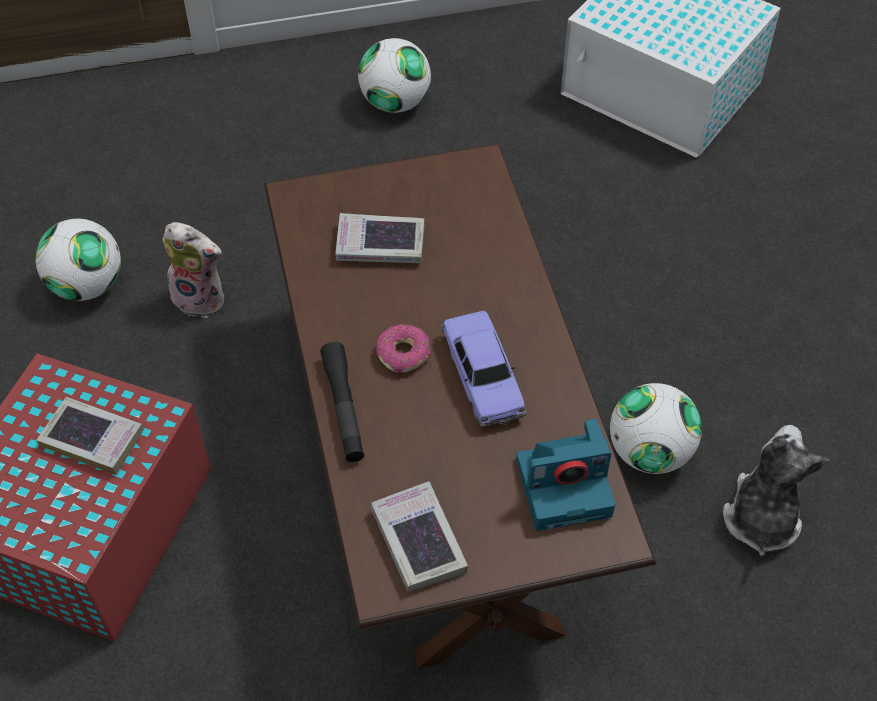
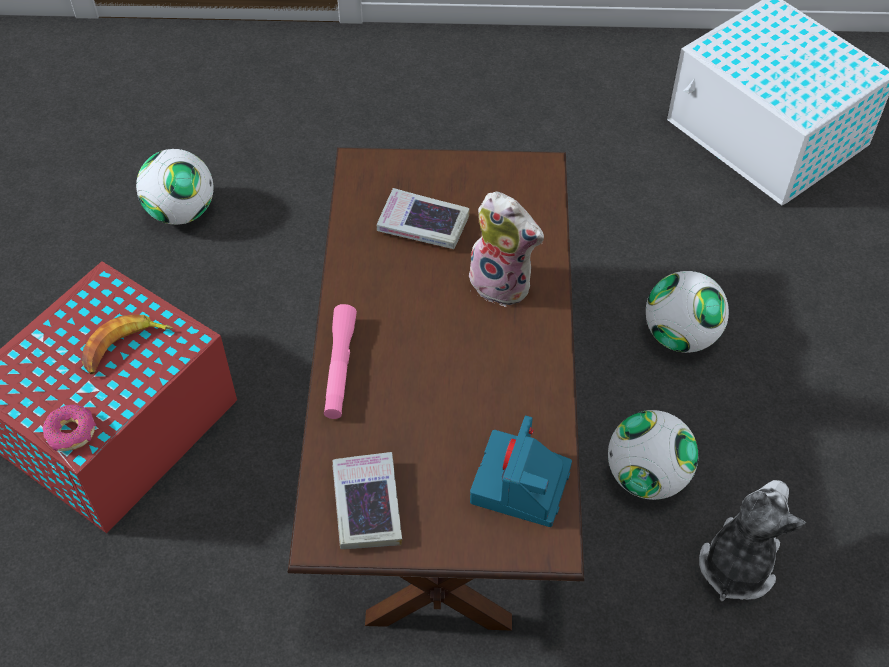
camera: 15 degrees right, 0 degrees up
book [36,397,144,475] -> banana [82,315,173,374]
plush toy [162,222,224,318] -> plush toy moved to [466,192,544,307]
black flashlight [320,342,364,462] -> pink flashlight [324,304,357,419]
football [358,38,431,113] -> football moved to [646,271,729,353]
donut [376,324,431,373] -> donut moved to [43,405,96,451]
toy car [441,311,527,427] -> none
camera [516,419,615,531] -> camera turned 105 degrees clockwise [470,415,572,527]

